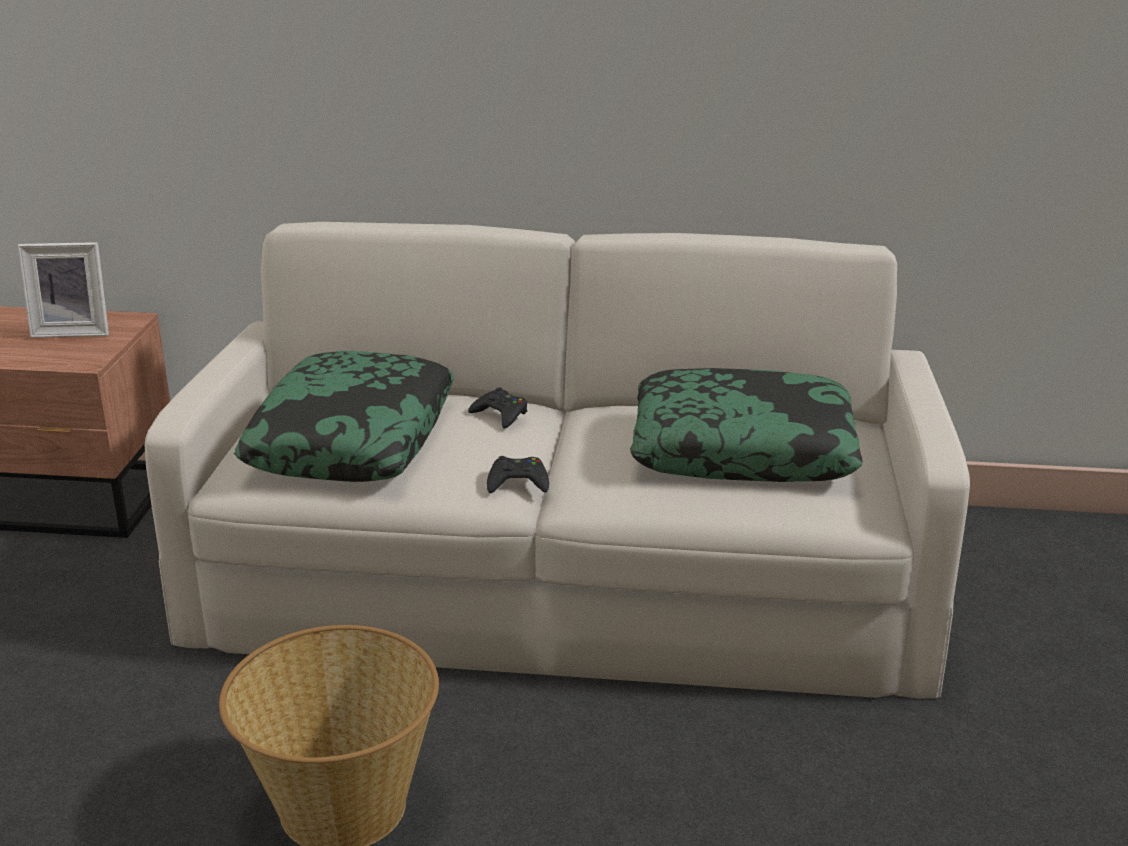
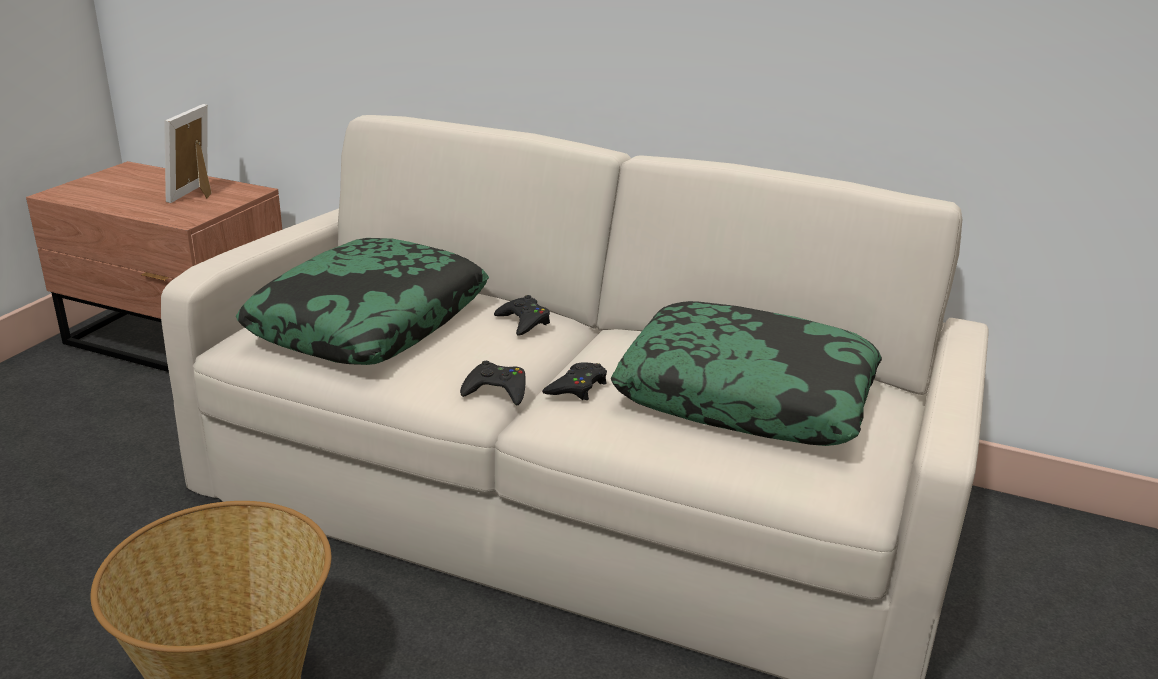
camera: 15 degrees right, 0 degrees up
picture frame [18,242,109,338] -> picture frame turned 90 degrees clockwise [164,104,212,203]
none -> black game controller [542,362,607,400]

